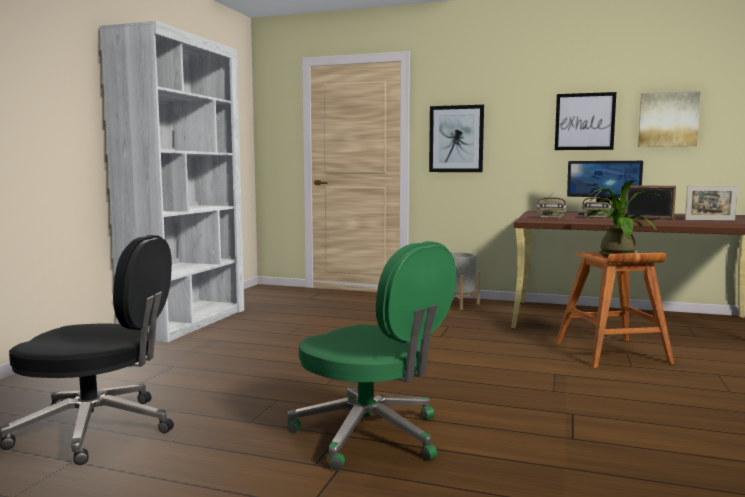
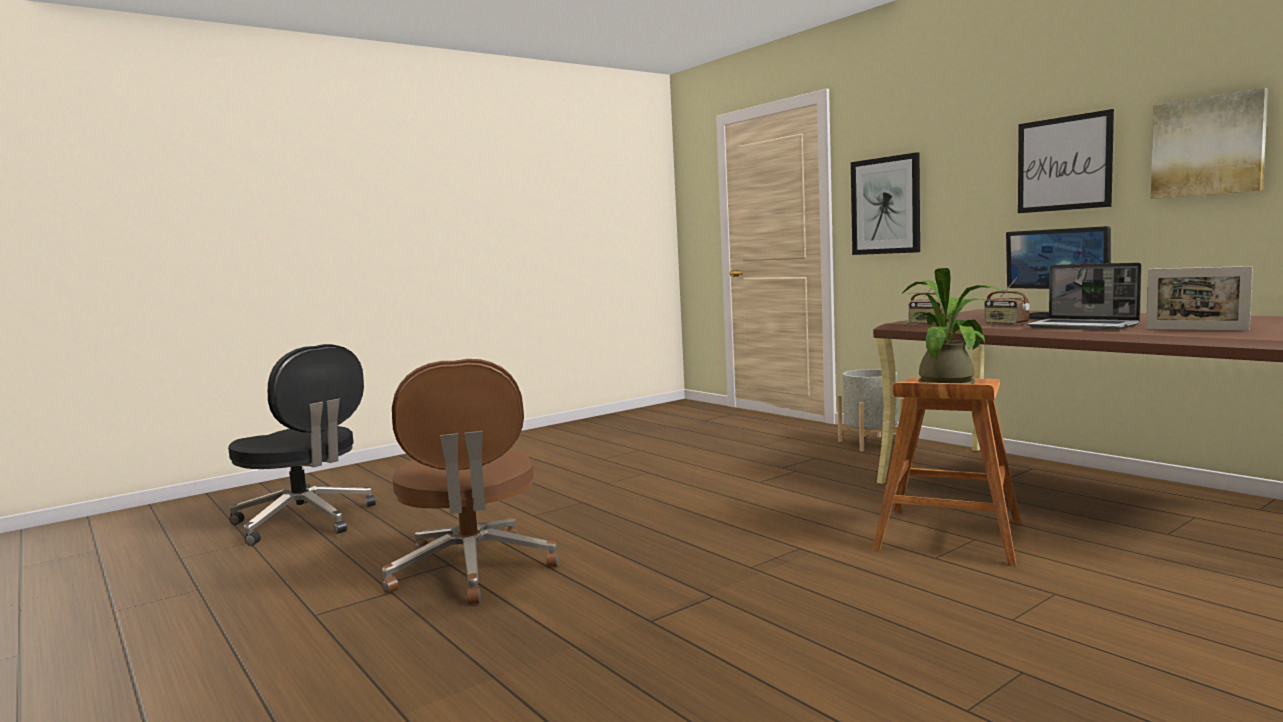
camera: 35 degrees right, 0 degrees up
white bookcase [100,21,244,342] -> none
green office chair [287,241,456,471] -> brown office chair [382,359,559,604]
picture frame [624,185,676,220] -> laptop [1027,263,1142,330]

